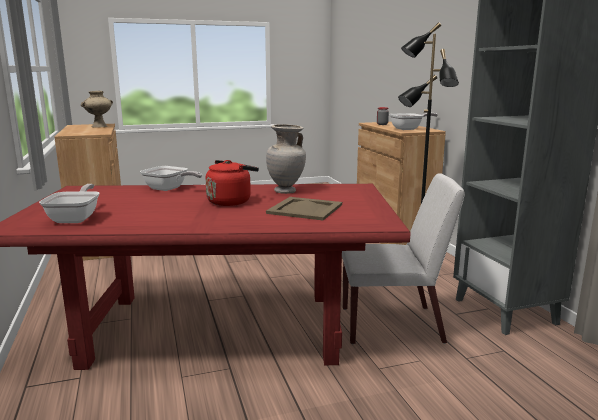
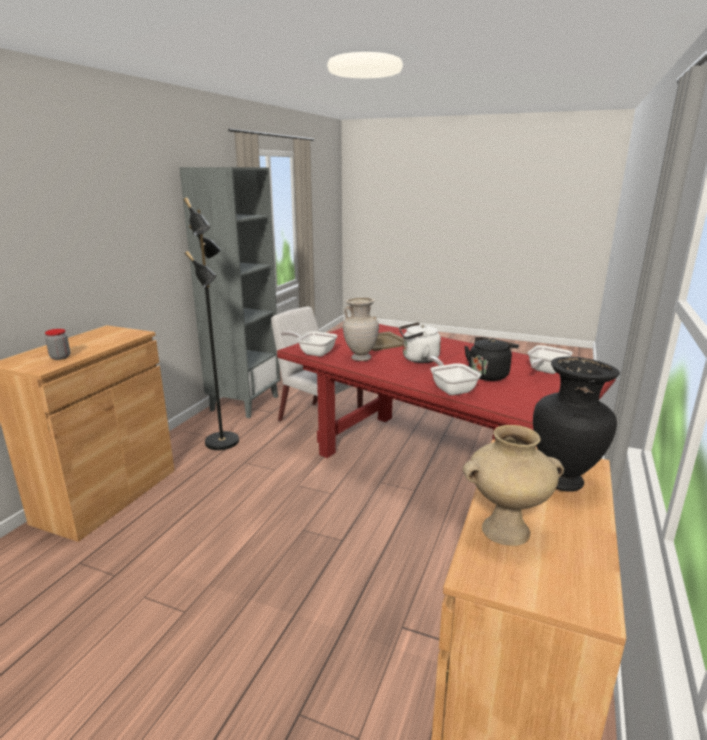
camera: 140 degrees left, 5 degrees up
red kettle [206,160,259,206] -> white kettle [399,322,441,363]
frying pan [389,113,438,130] -> frying pan moved to [281,331,337,357]
none -> black kettle [464,337,519,381]
none -> black vase [533,357,620,491]

